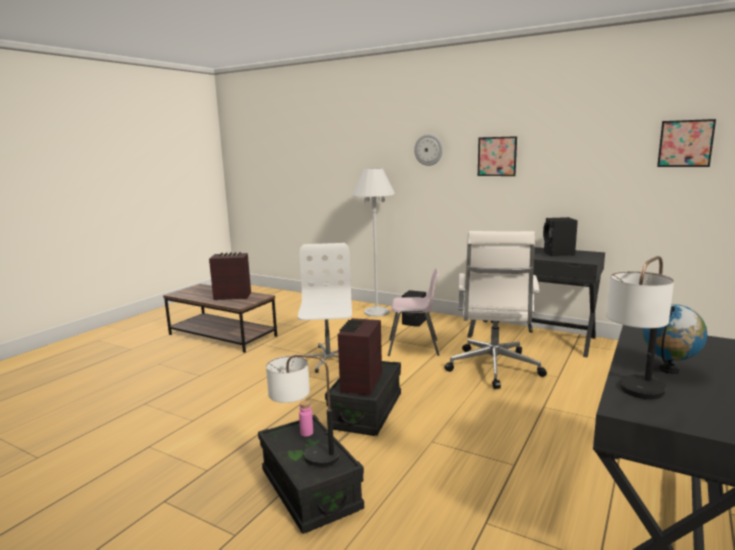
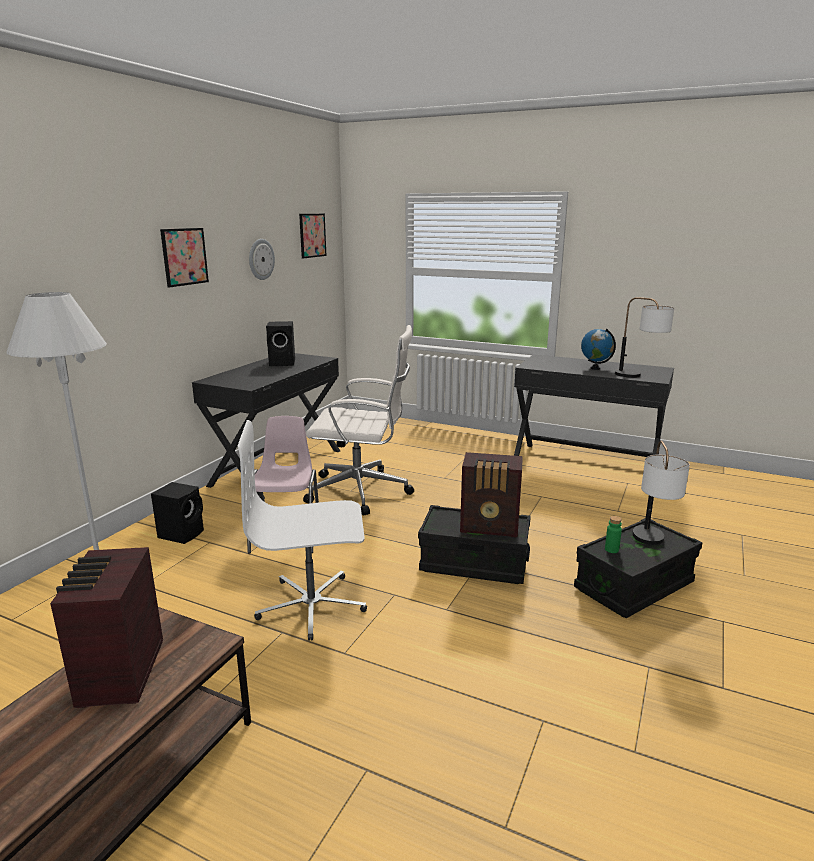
camera: 95 degrees left, 5 degrees up
pink bottle [299,401,313,436] -> green bottle [605,516,622,553]
wall clock [414,134,443,166] -> wall clock moved to [249,239,275,280]

